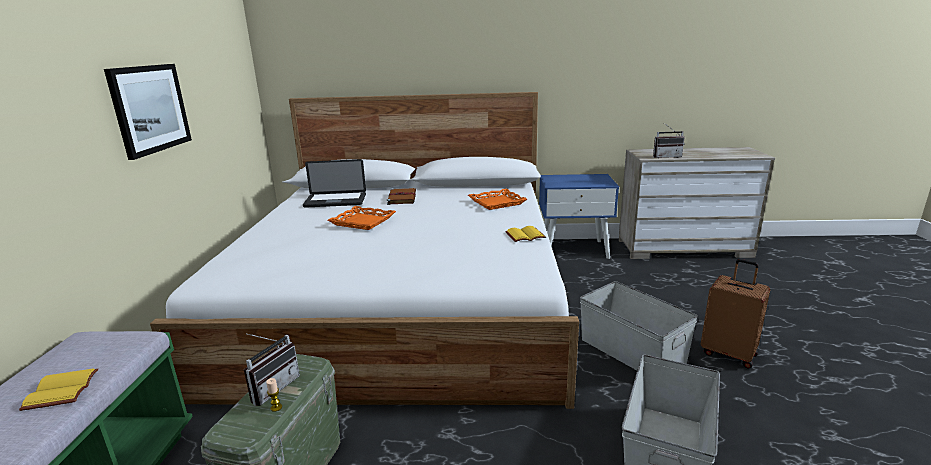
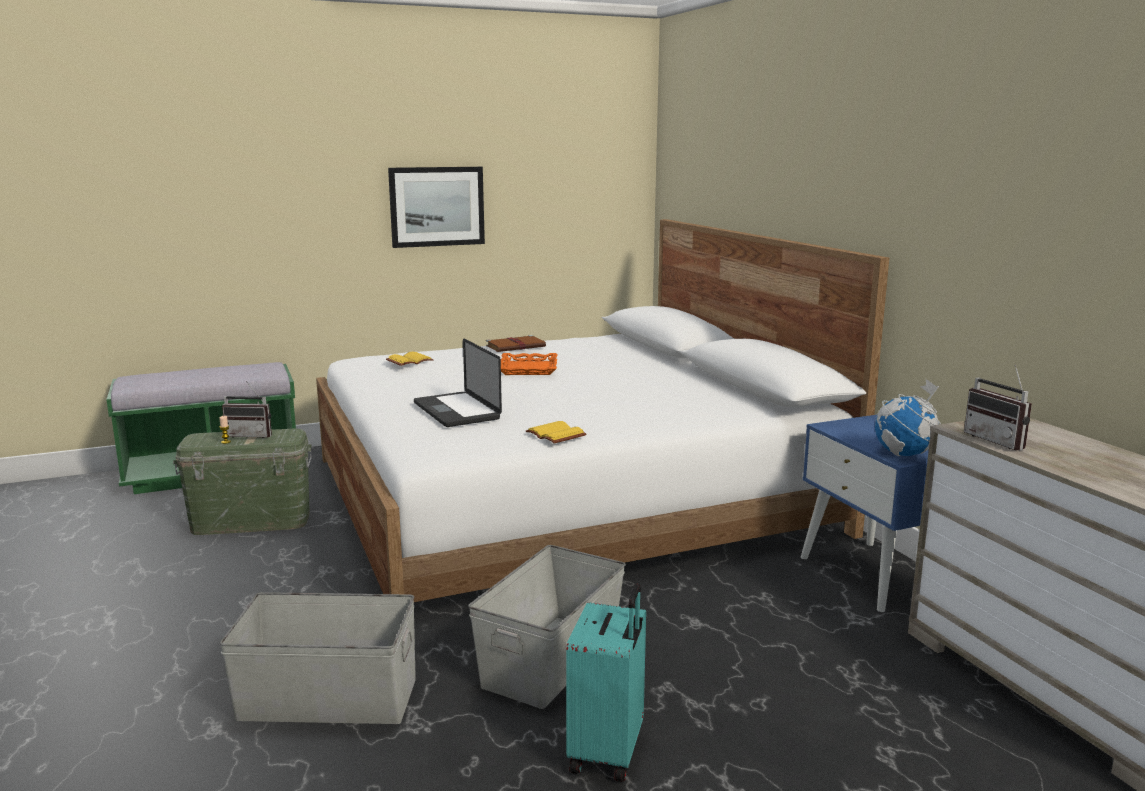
camera: 65 degrees right, 5 degrees down
yellow book [19,368,98,411] -> yellow book moved to [386,352,434,366]
laptop [303,159,366,208] -> laptop moved to [414,339,502,427]
brown book [387,188,416,205] -> brown book moved to [486,335,546,352]
orange tray [468,189,527,210] -> none
brown suitcase [701,259,770,368] -> turquoise suitcase [566,584,646,782]
none -> globe [875,379,941,456]

